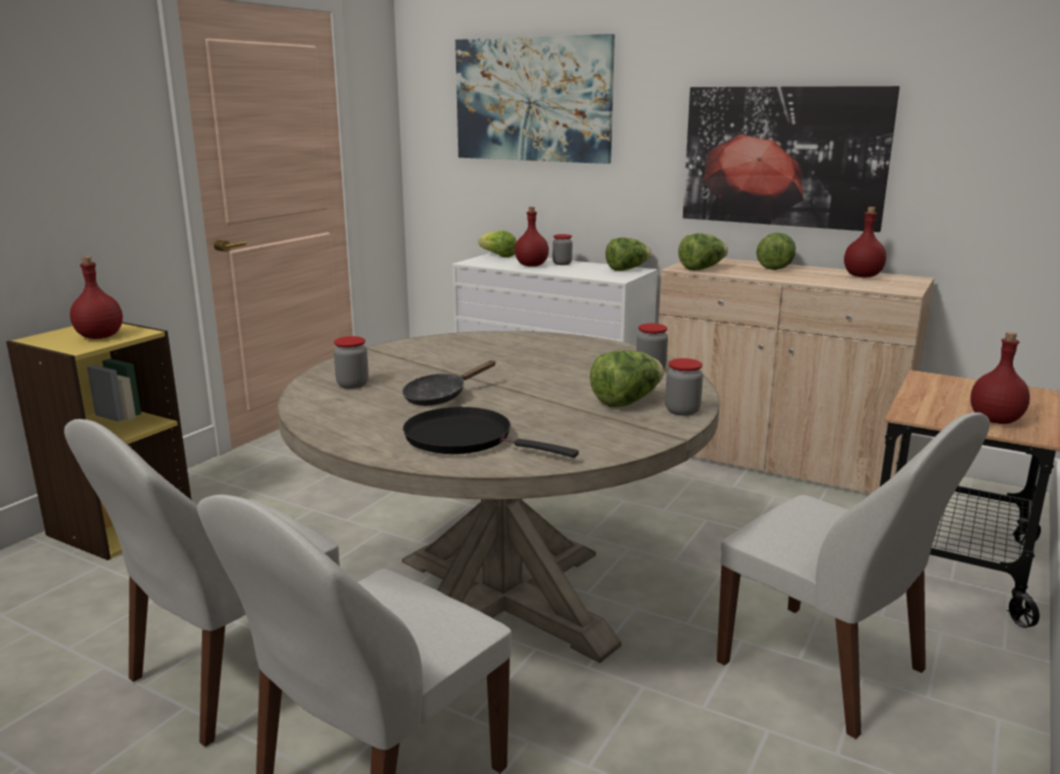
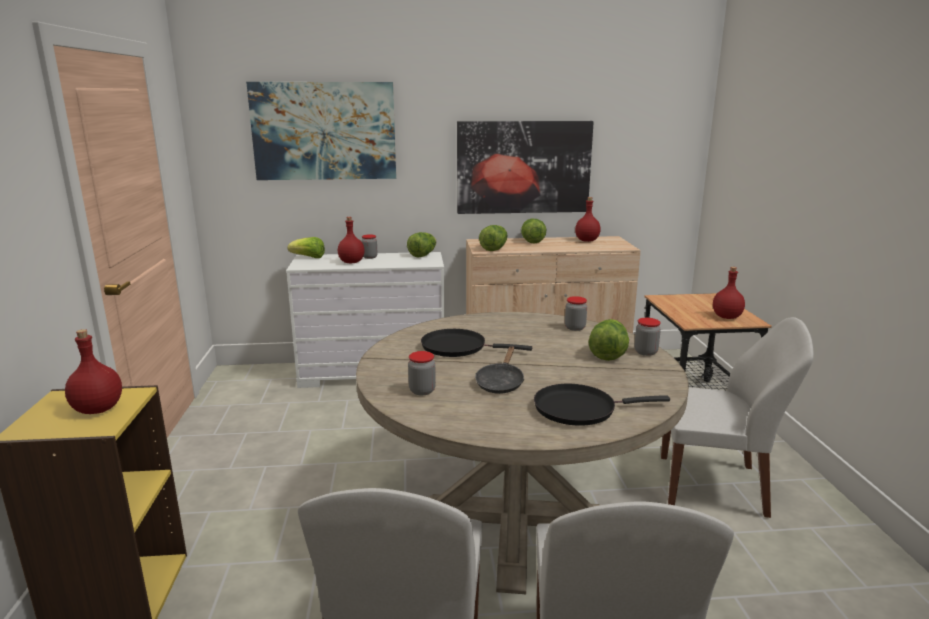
camera: 35 degrees left, 0 degrees up
none -> black frying pan [421,329,532,357]

